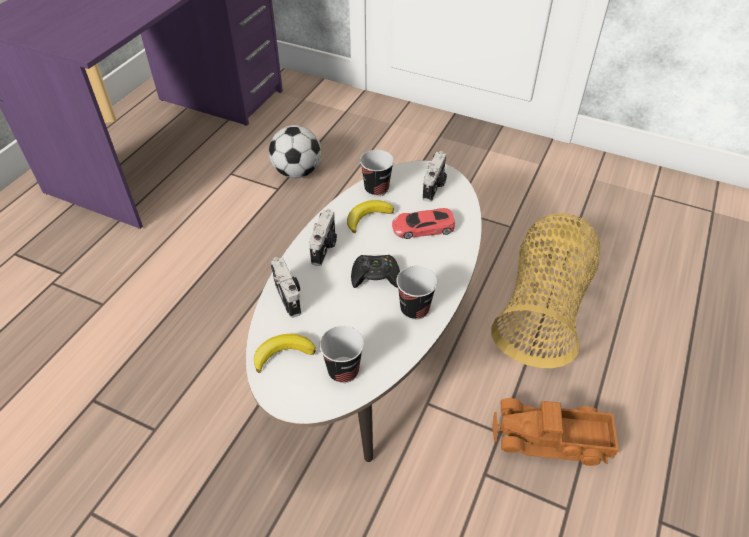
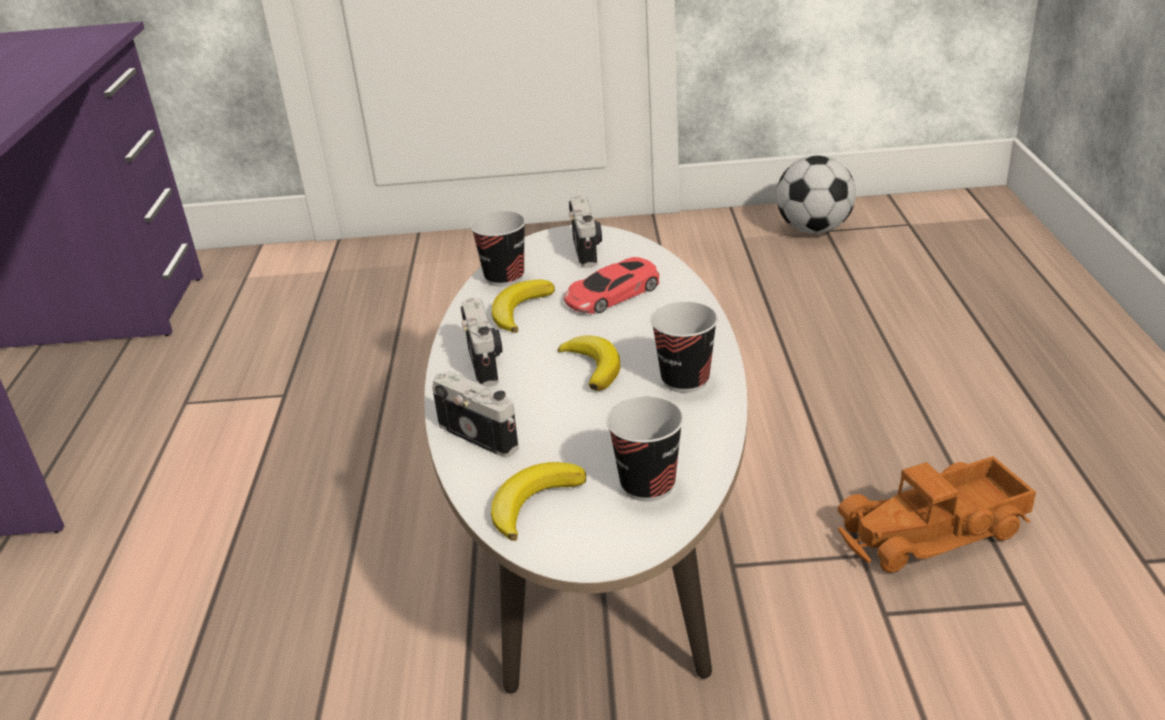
camera: 25 degrees left, 15 degrees down
football [269,125,321,178] -> football moved to [776,155,856,234]
black game controller [351,255,400,288] -> banana [558,335,620,391]
basket [491,213,600,368] -> none

